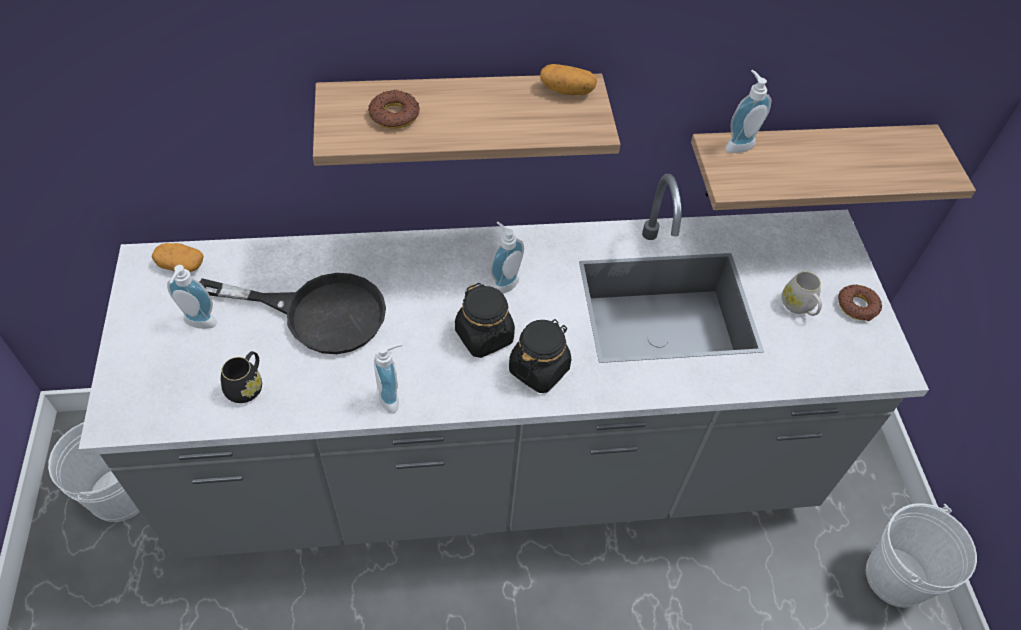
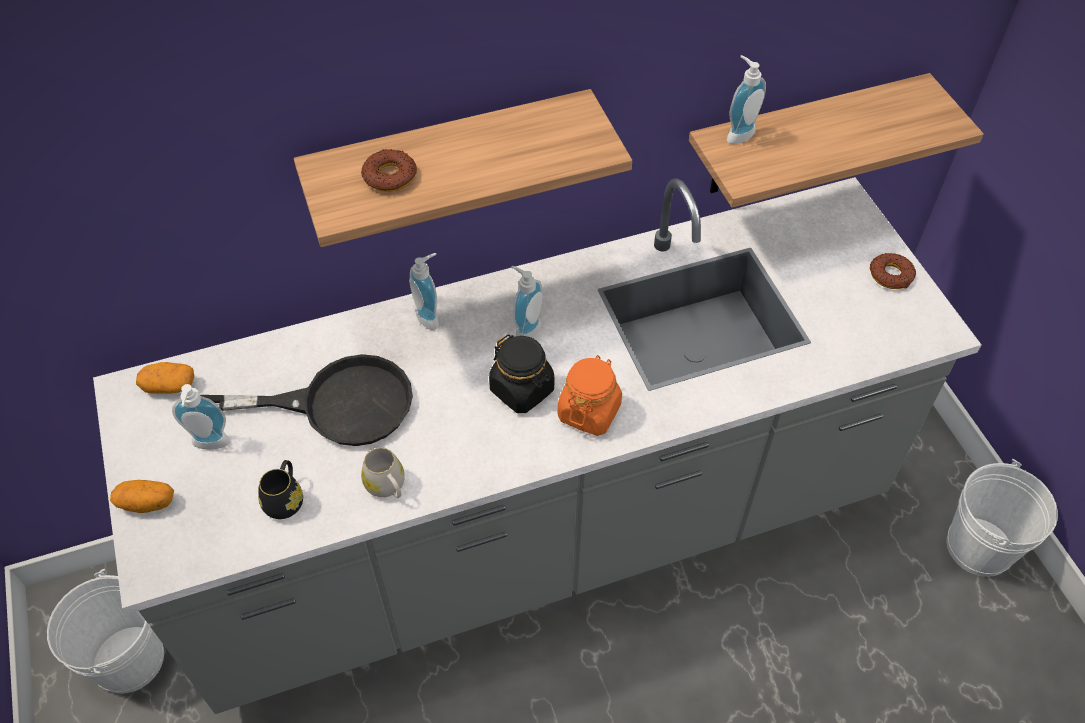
camera: 10 degrees left, 0 degrees up
soap dispenser [374,344,402,414] -> soap dispenser moved to [409,253,439,330]
black jar [509,319,571,393] -> orange jar [558,355,622,436]
potato [540,64,597,95] -> potato moved to [110,480,174,513]
white mug [782,271,822,316] -> white mug moved to [361,447,405,498]

